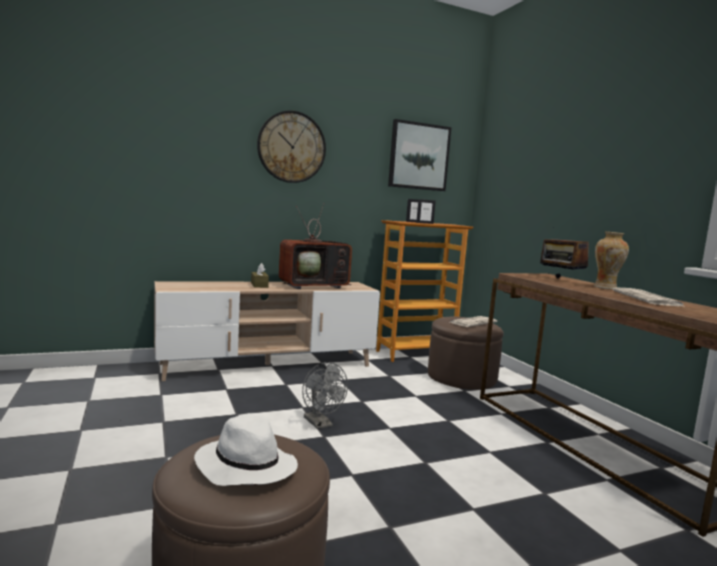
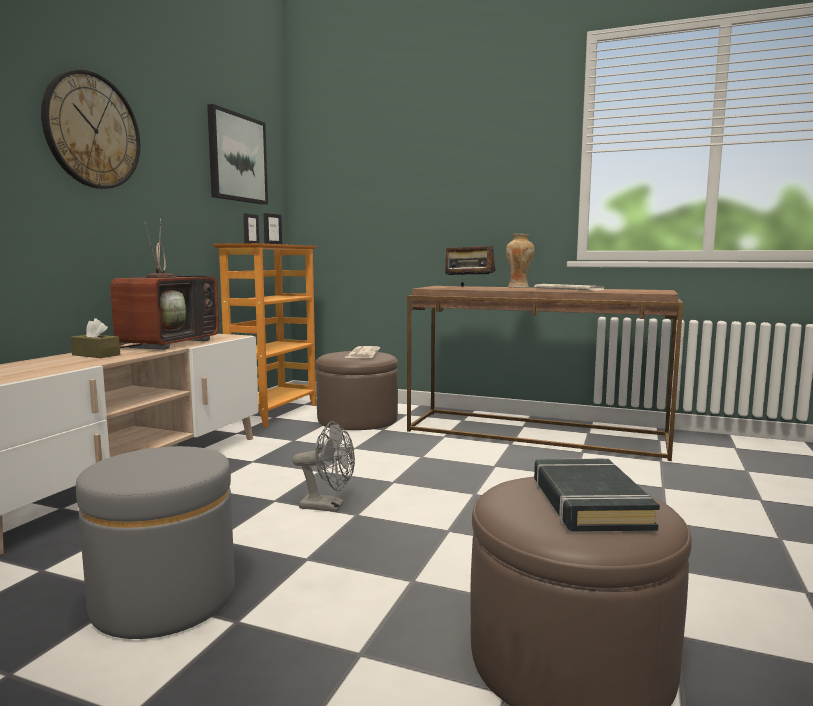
camera: 45 degrees left, 0 degrees up
white hat [194,413,298,486] -> black book [534,458,660,532]
none -> grey ottoman [76,446,235,639]

